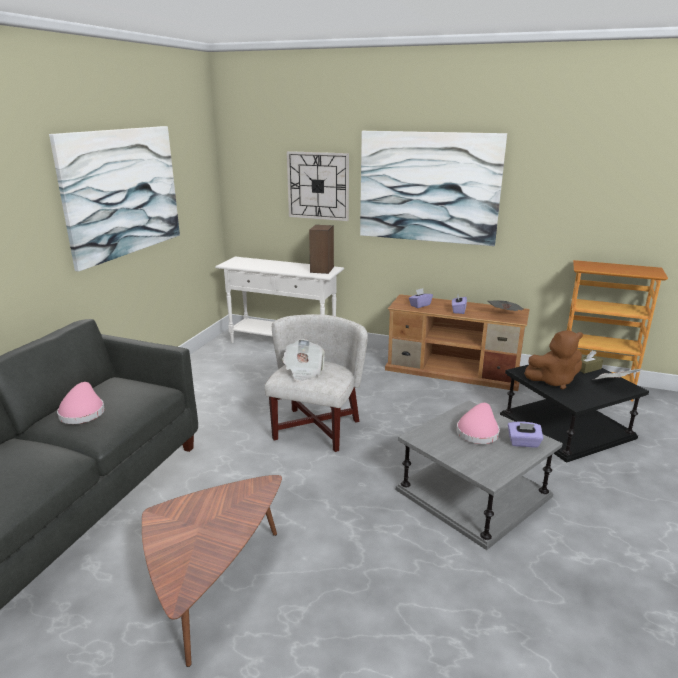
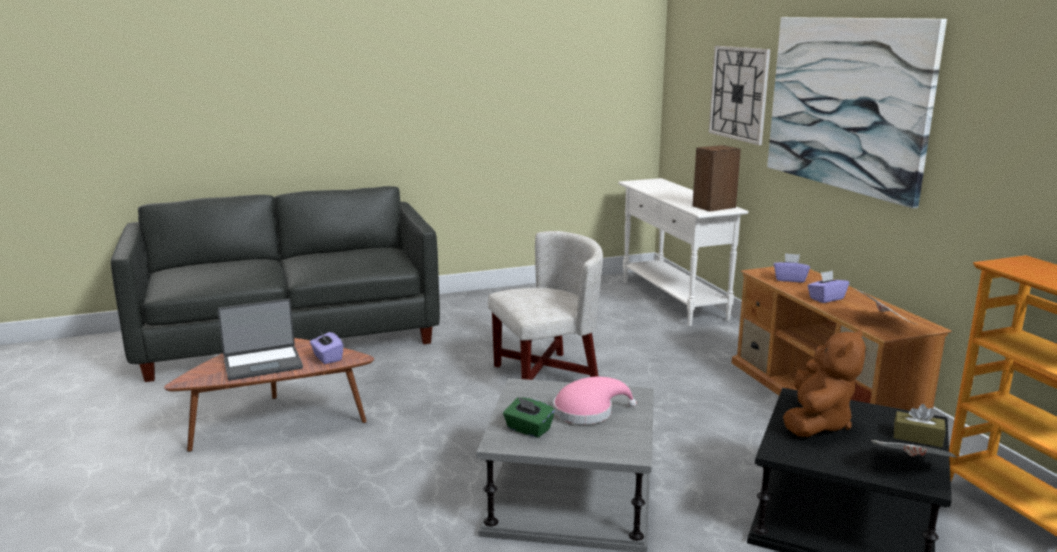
camera: 50 degrees right, 5 degrees down
picture [49,126,180,272] -> none
pink hat [57,382,105,424] -> none
newspaper [282,339,325,382] -> none
purple tissue box [508,422,543,448] -> purple tissue box moved to [310,331,343,364]
brown plush toy [524,330,583,390] -> brown plush toy turned 105 degrees counterclockwise [783,329,866,437]
none -> laptop [218,299,303,381]
none -> green tissue box [503,397,555,438]

